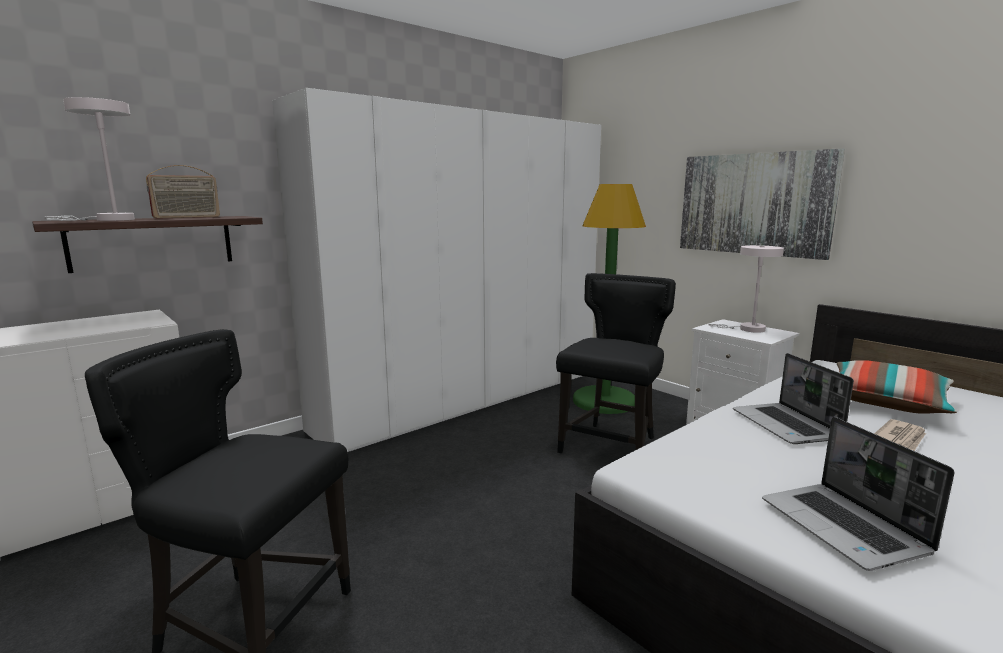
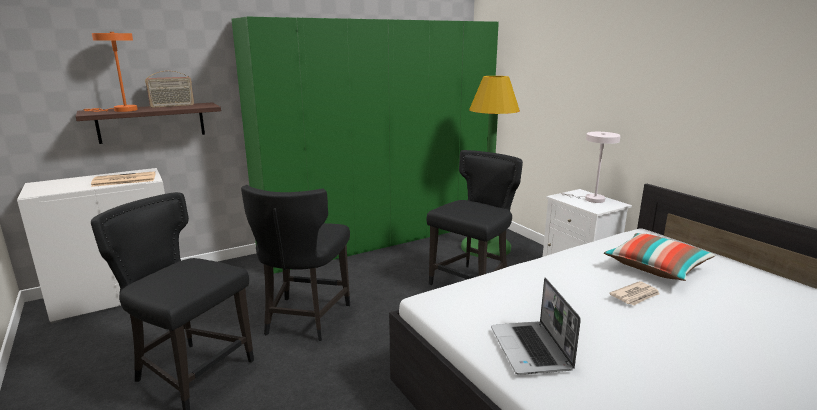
camera: 10 degrees right, 5 degrees up
white table lamp [44,97,135,221] -> orange table lamp [83,32,138,112]
white wardrobe [272,88,601,452] -> green wardrobe [231,17,499,274]
picture [680,148,845,260] -> none
laptop [733,353,854,444] -> none
none -> newspaper [91,171,155,187]
none -> black chair [241,185,350,341]

